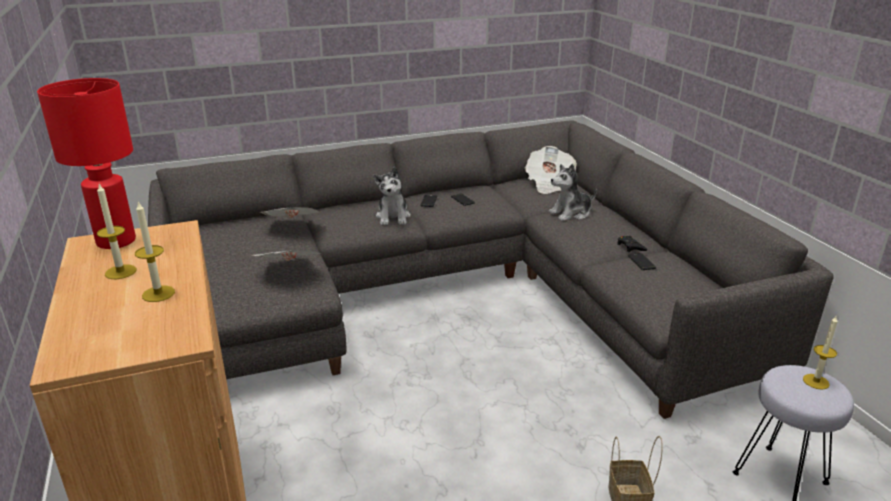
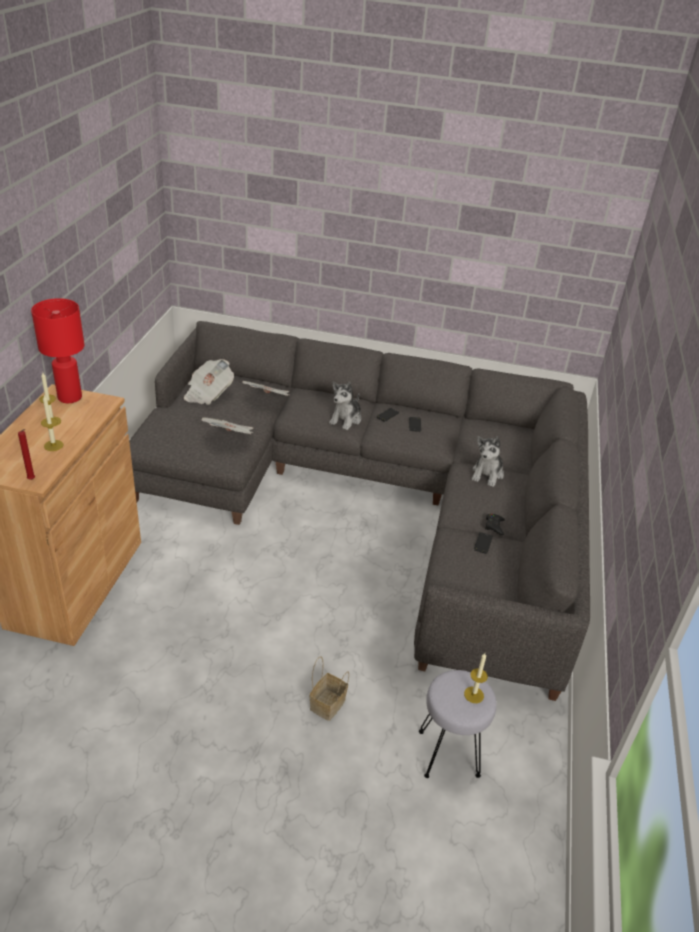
camera: 30 degrees right, 10 degrees up
newspaper [525,146,577,194] -> newspaper moved to [184,359,234,405]
plush toy [549,164,597,221] -> plush toy turned 75 degrees counterclockwise [472,436,504,487]
none -> red candle [18,429,35,480]

